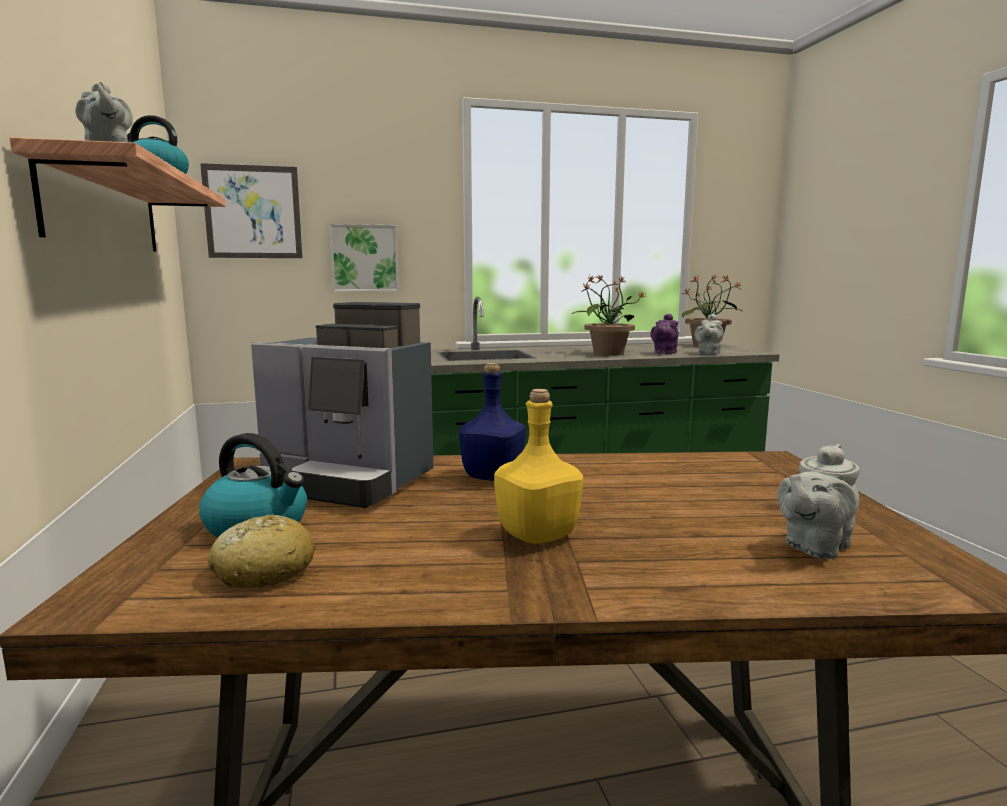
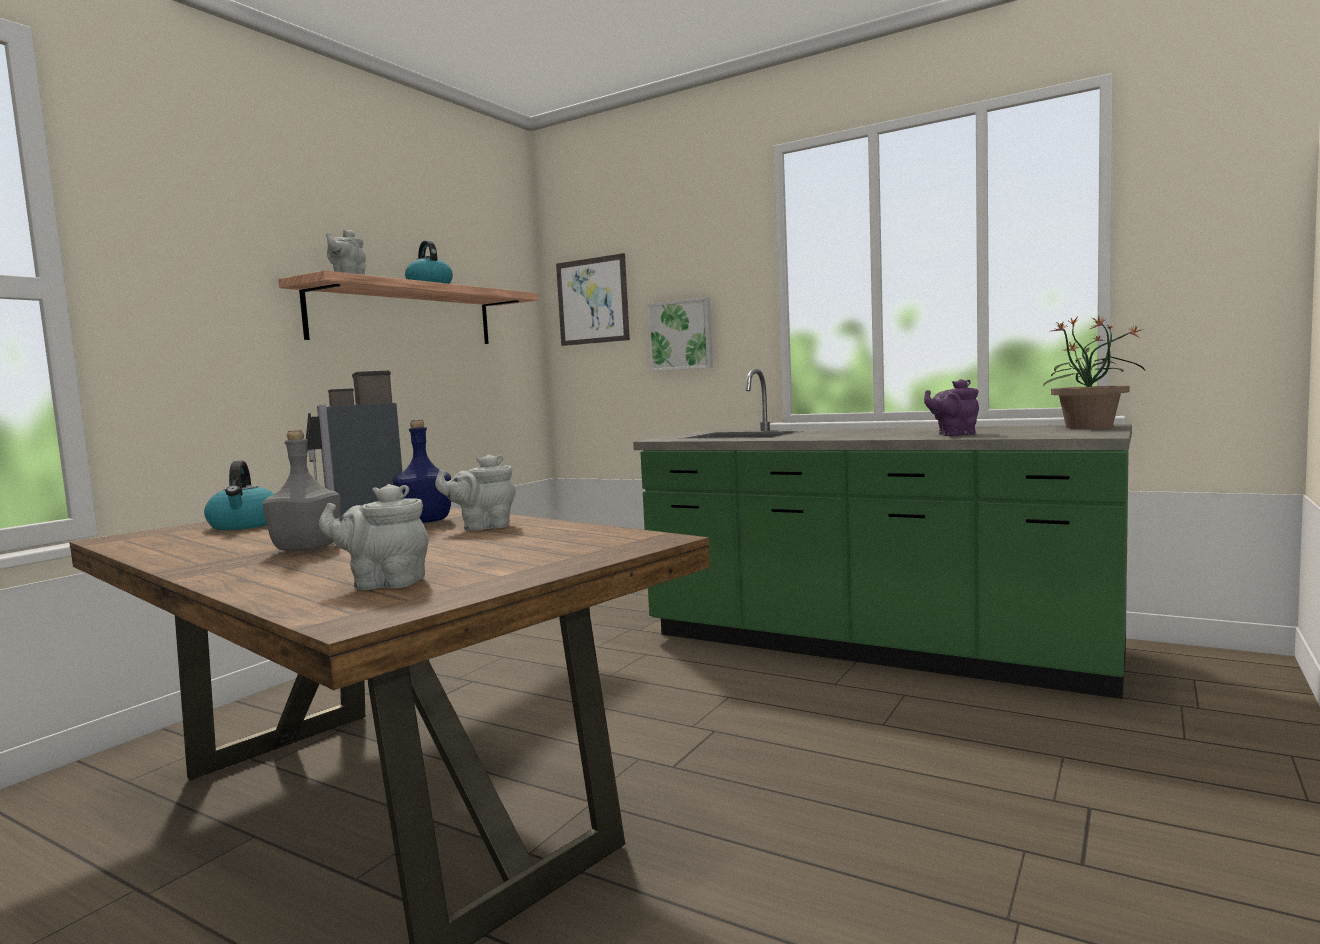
camera: 45 degrees right, 5 degrees down
bread [208,514,316,589] -> none
yellow bottle [494,389,583,544] -> grey bottle [263,430,341,551]
potted plant [572,274,646,356] -> none
grey teapot [695,314,723,355] -> grey teapot moved to [435,454,516,531]

